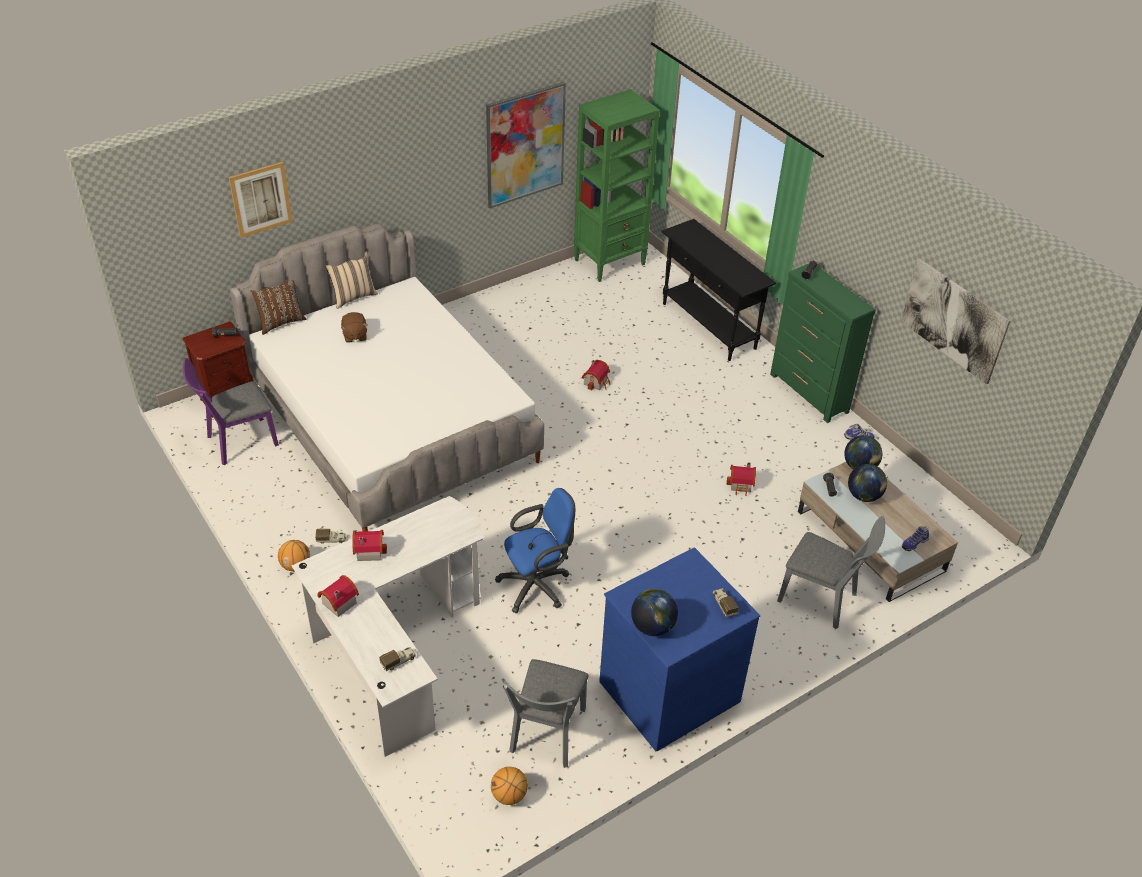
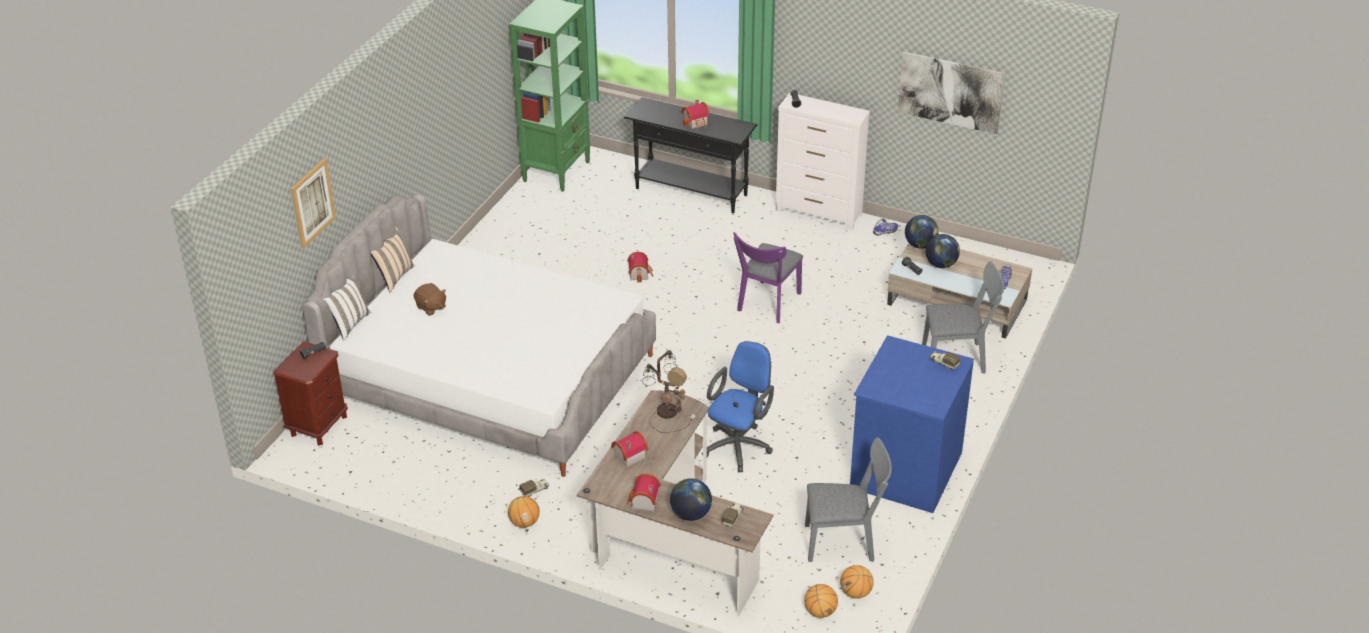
camera: 30 degrees left, 5 degrees down
purple chair [183,358,279,465] -> purple chair moved to [733,232,803,323]
brown pillow [250,280,306,335] -> white pillow [324,276,371,340]
white desk [292,496,483,757] -> brown desk [577,390,774,616]
picture [486,82,566,208] -> none
grey chair [502,659,589,768] -> grey chair turned 75 degrees counterclockwise [805,437,892,562]
globe [631,589,678,636] -> globe moved to [670,478,712,521]
toy house [726,462,756,496] -> toy house moved to [682,100,710,130]
green dresser [770,264,876,423] -> white dresser [776,93,870,230]
none -> table lamp [642,350,696,433]
none -> basketball [804,584,838,618]

